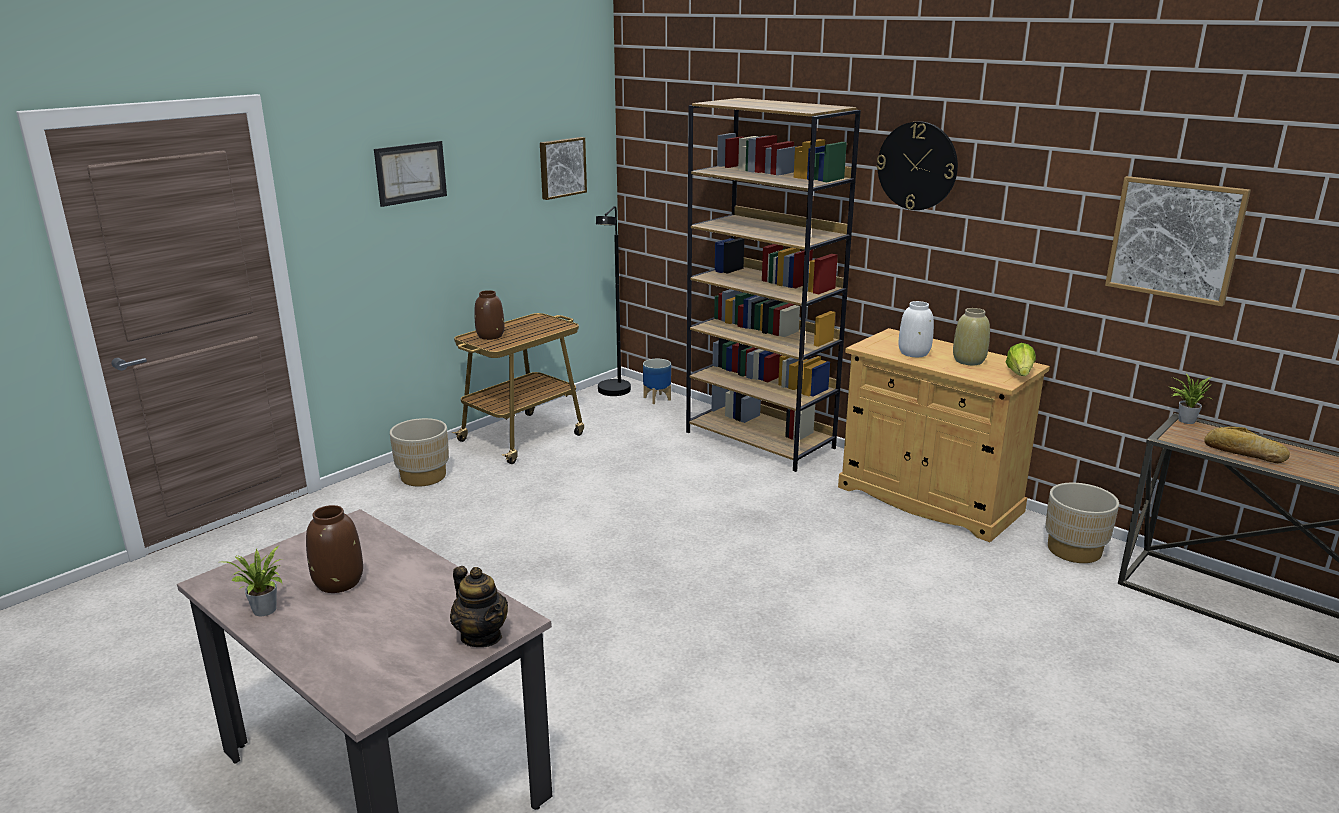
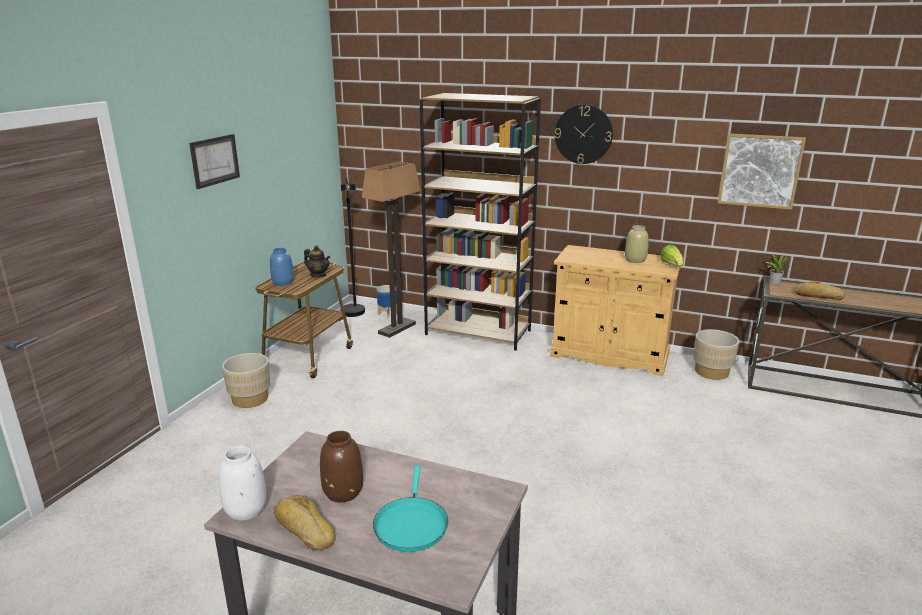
camera: 20 degrees left, 0 degrees up
potted plant [225,545,283,616] -> bread [274,495,336,550]
teapot [450,566,508,647] -> teapot moved to [304,245,330,278]
brown vase [474,290,504,340] -> blue vase [270,248,294,286]
picture [540,137,587,200] -> none
white vase [898,301,934,357] -> white vase moved to [219,446,267,521]
none -> floor lamp [362,161,421,338]
none -> turquoise frying pan [373,466,448,552]

